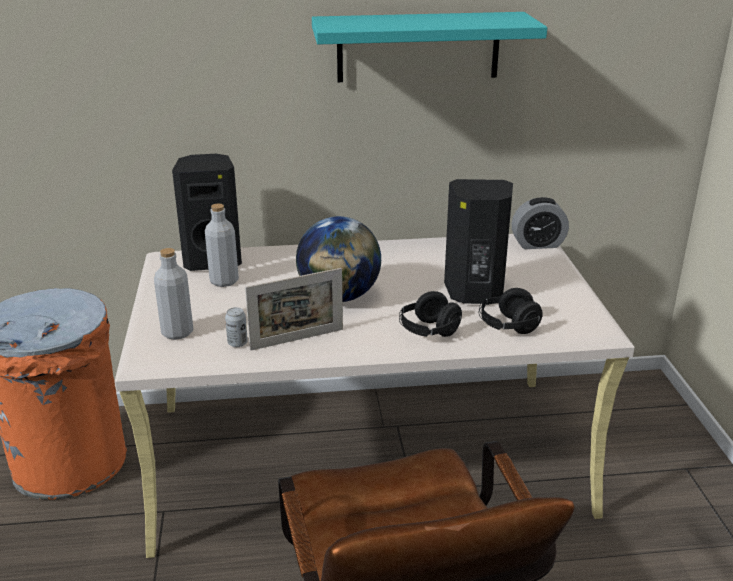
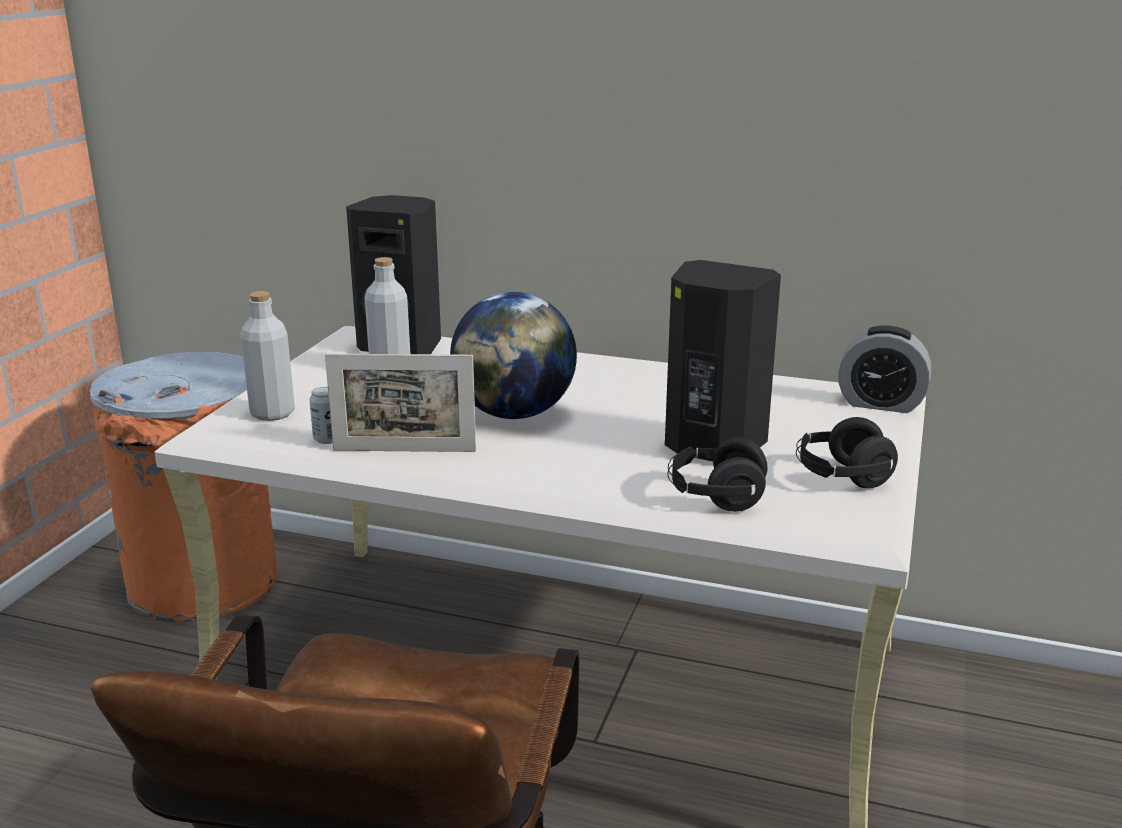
camera: 25 degrees right, 5 degrees down
turquoise shelf [312,12,547,82] -> none
black headphones [399,291,462,337] -> black headphones moved to [796,417,898,488]

